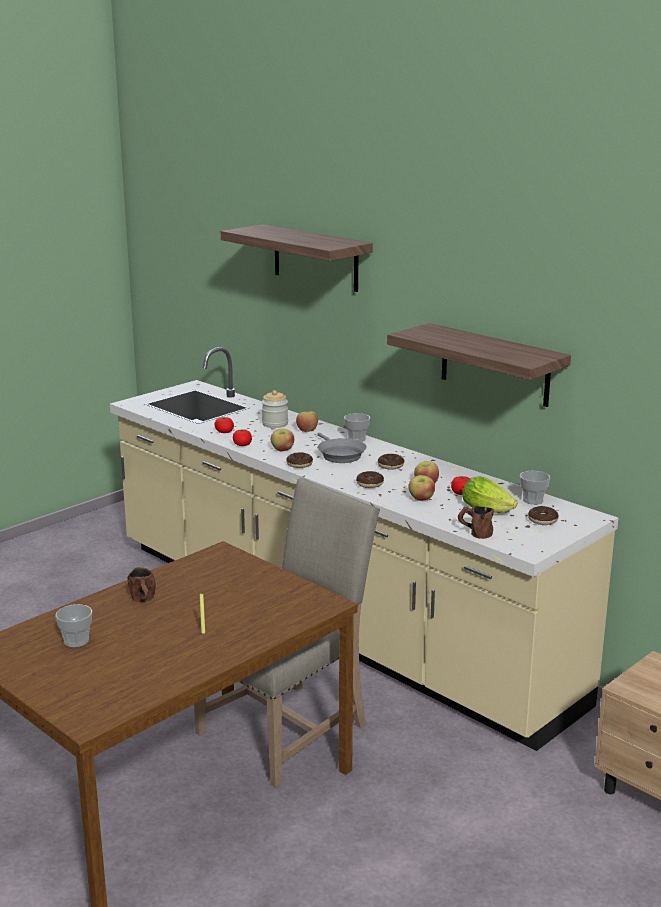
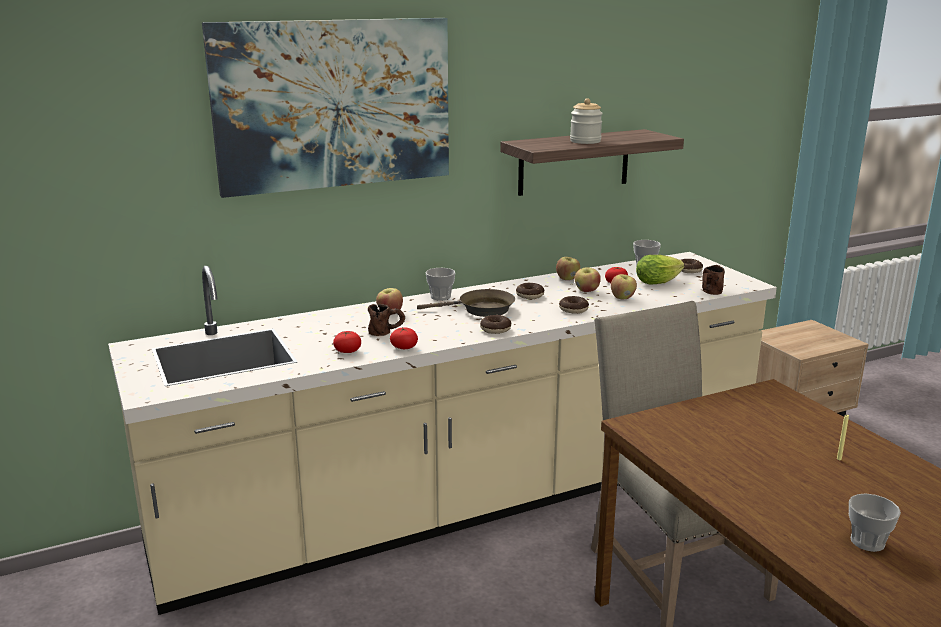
camera: 70 degrees left, 0 degrees up
brown mug [128,567,156,602] -> brown mug moved to [368,304,405,336]
shelf [221,224,373,292] -> picture [202,18,449,198]
jar [262,390,288,428] -> jar moved to [570,98,603,144]
apple [271,429,294,451] -> apple moved to [556,257,580,280]
grey frying pan [318,433,366,463] -> brown frying pan [417,289,515,317]

